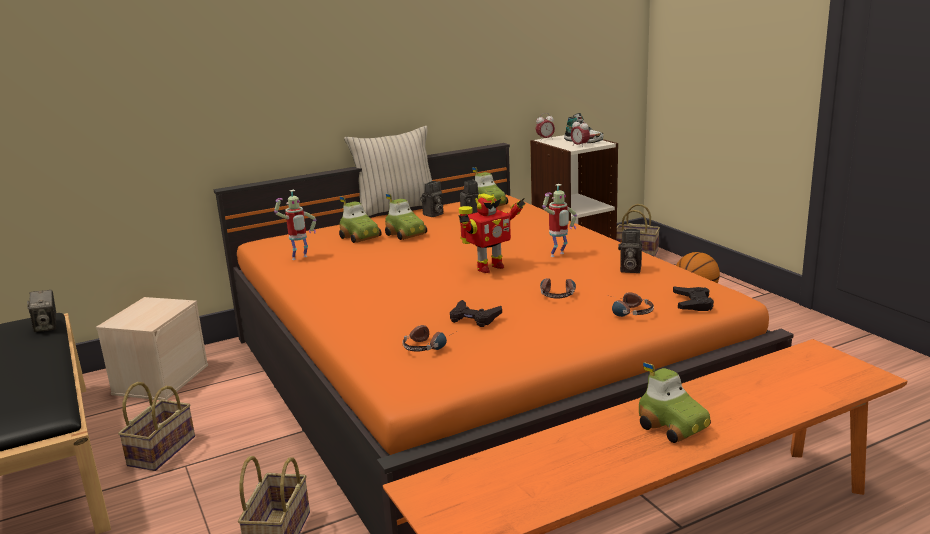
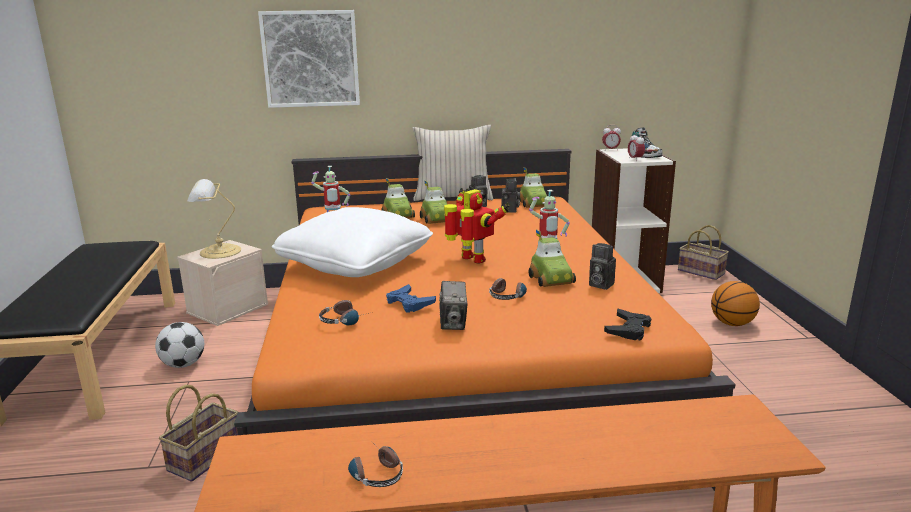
camera: 20 degrees right, 0 degrees up
camera [27,290,56,332] -> camera moved to [439,281,468,330]
basket [118,382,195,471] -> football [155,322,204,368]
black game controller [450,300,502,327] -> blue game controller [386,284,436,313]
toy robot [459,194,525,273] -> toy robot turned 120 degrees counterclockwise [444,188,509,263]
headphones [606,292,654,317] -> headphones moved to [348,440,403,487]
toy car [639,362,711,443] -> toy car moved to [529,230,576,287]
none -> table lamp [187,179,241,259]
none -> picture [258,10,360,108]
none -> white pillow [272,207,433,277]

